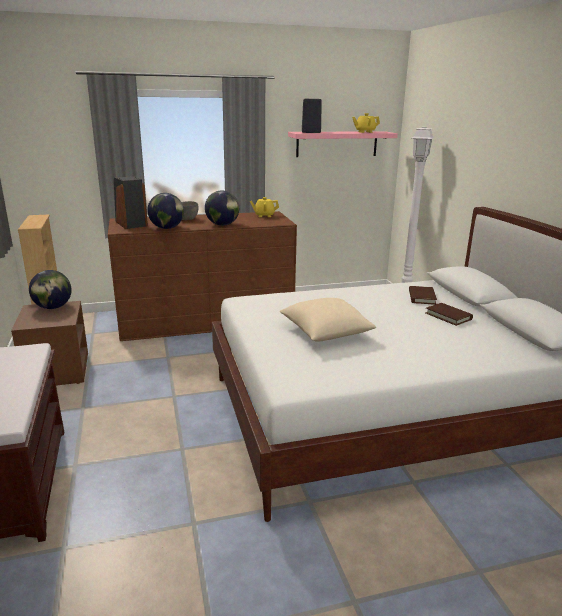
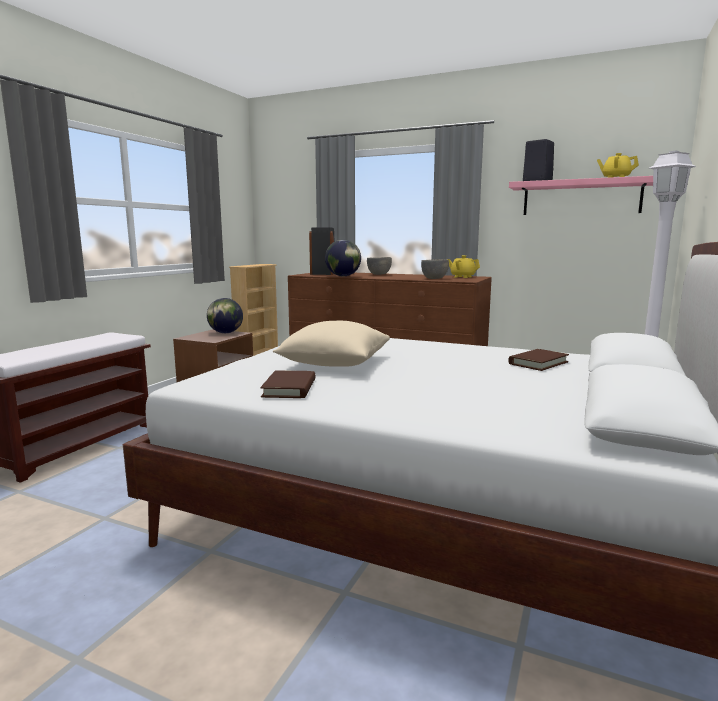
camera: 40 degrees right, 10 degrees down
globe [205,190,239,226] -> none
brown book [425,303,473,326] -> brown book moved to [260,370,316,398]
none -> grey bowl [421,259,449,279]

